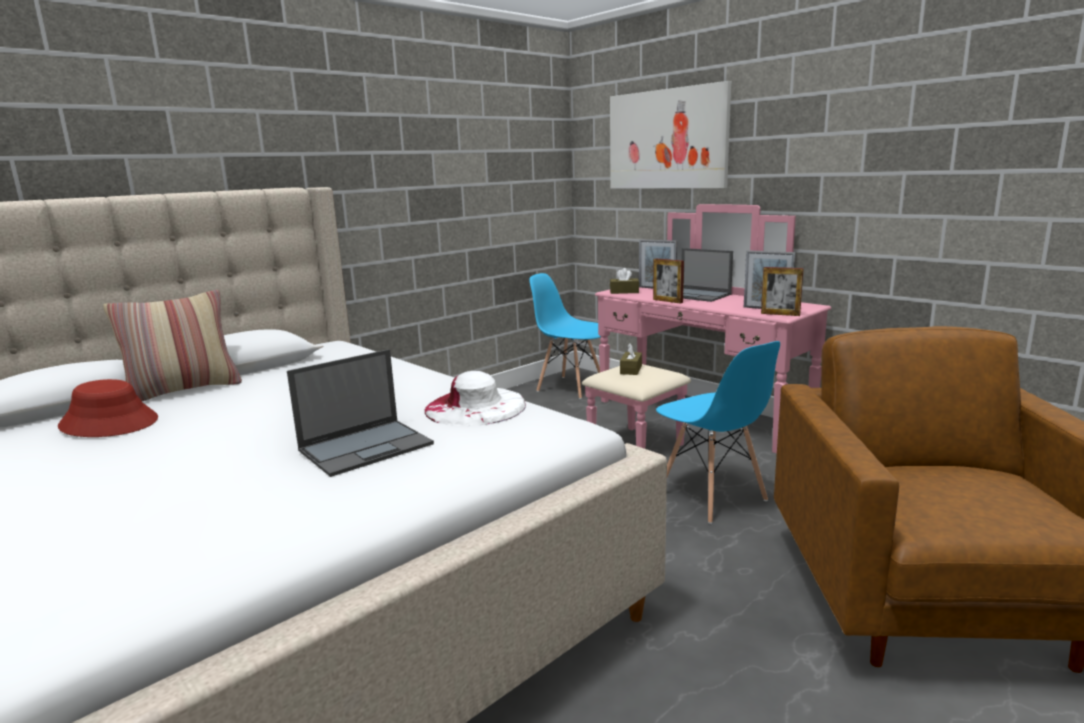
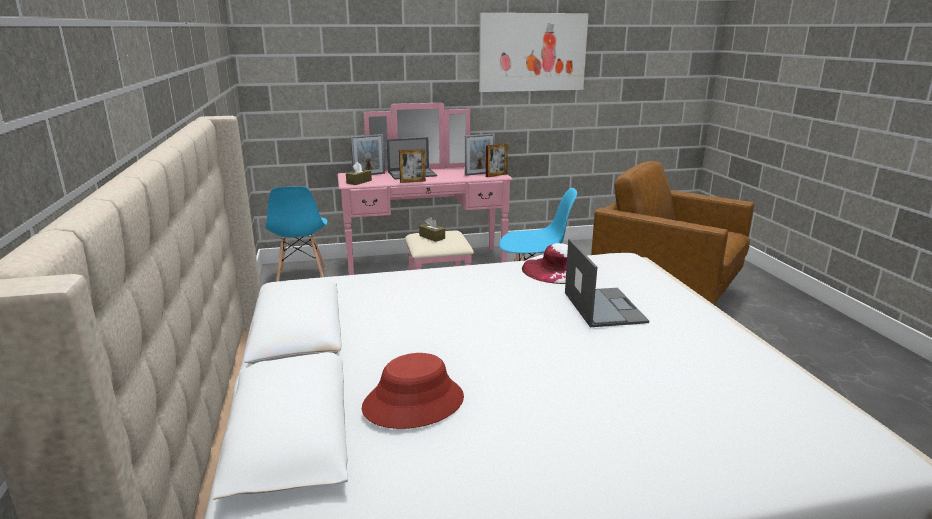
camera: 60 degrees left, 5 degrees up
pillow [103,290,242,401] -> none
blue chair [529,273,601,399] -> blue chair turned 75 degrees counterclockwise [265,186,328,282]
picture [610,81,731,189] -> picture moved to [479,13,589,92]

